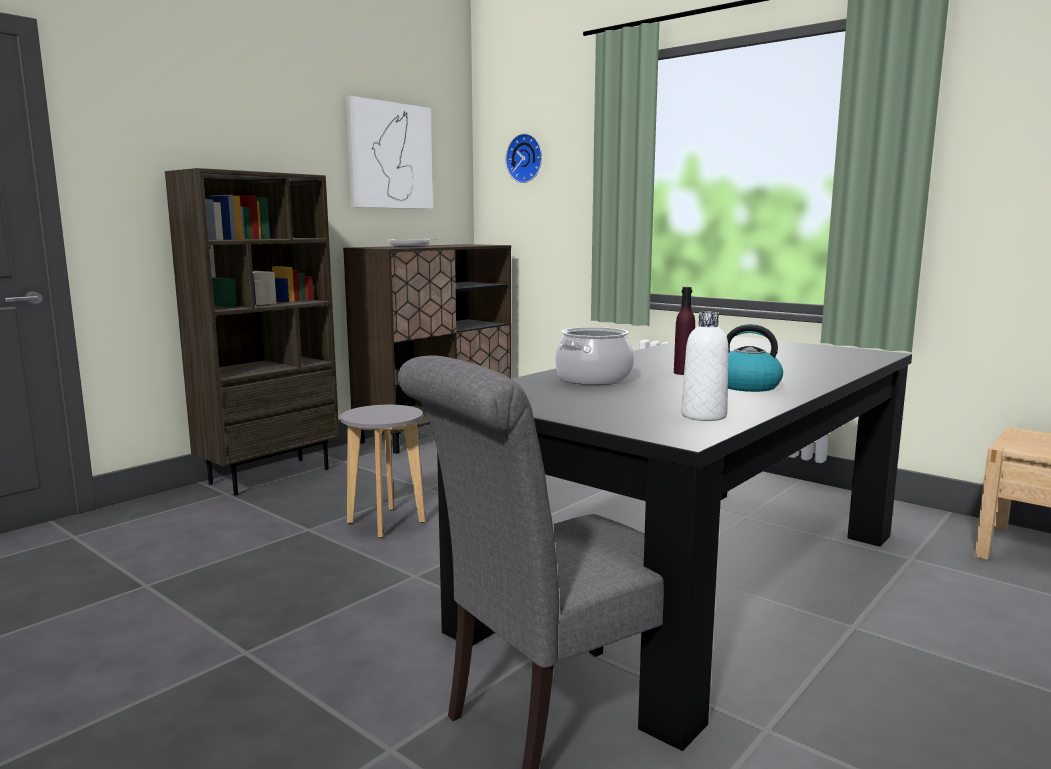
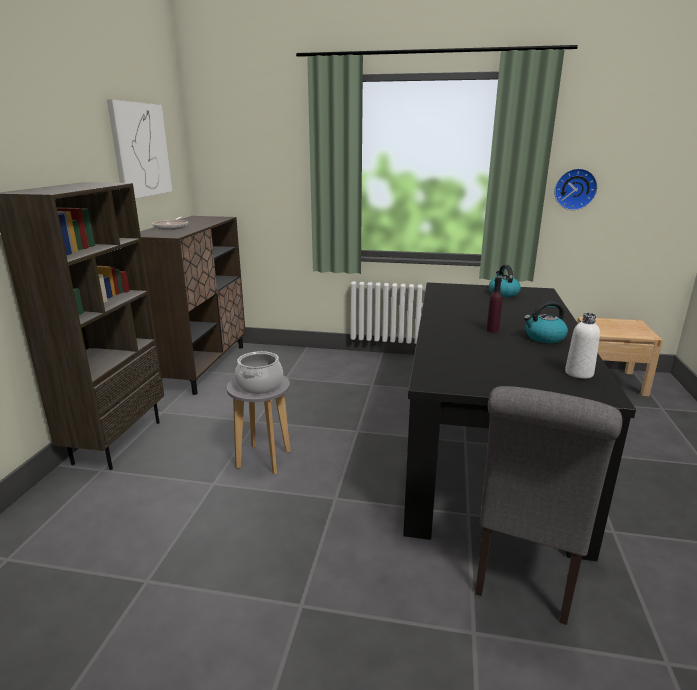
camera: 30 degrees left, 10 degrees up
wall clock [506,133,542,183] -> wall clock moved to [554,168,598,210]
cooking pot [555,327,634,385] -> cooking pot moved to [235,351,283,394]
none -> kettle [489,265,521,297]

